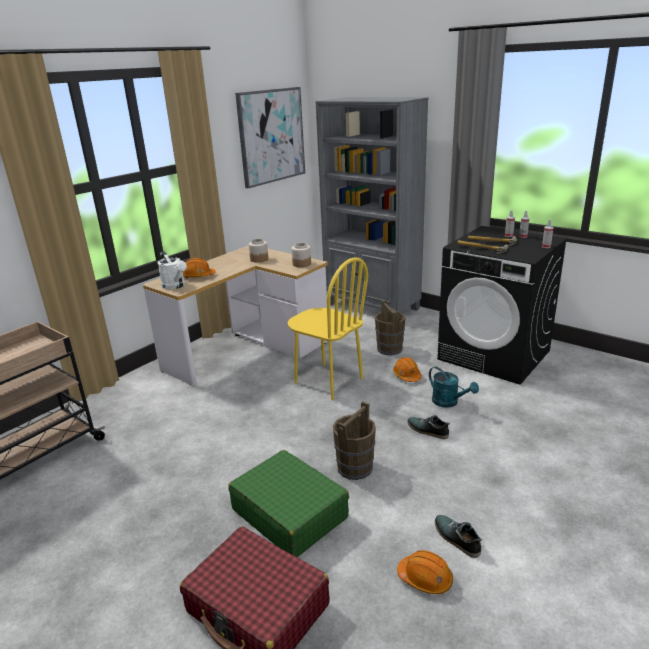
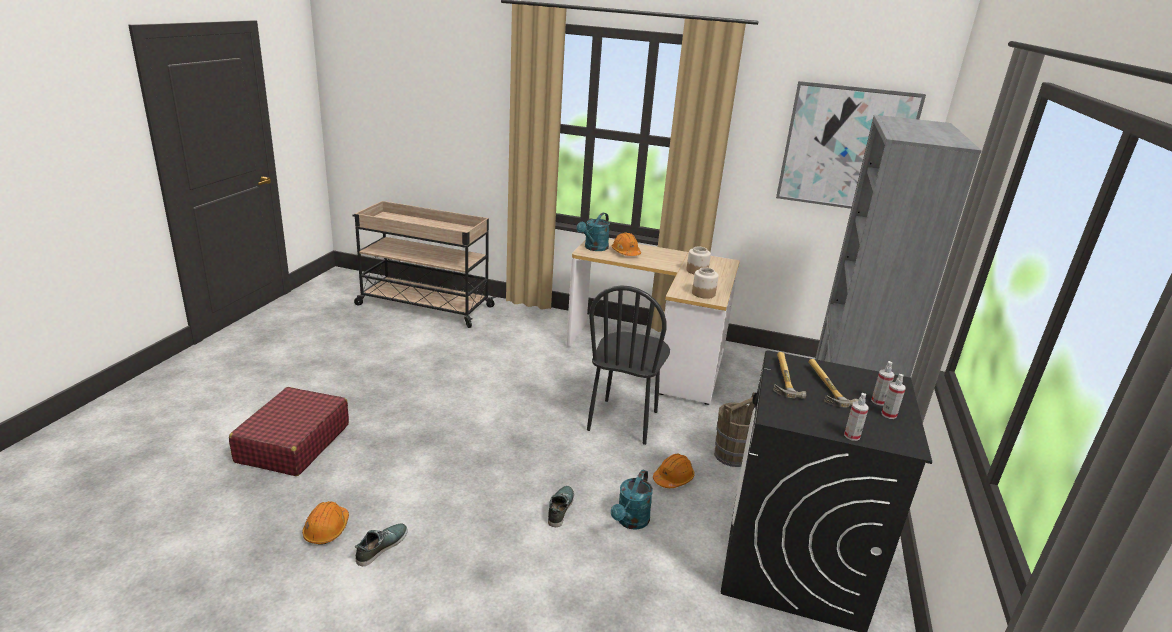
camera: 65 degrees right, 0 degrees up
white watering can [157,251,187,289] -> turquoise watering can [577,213,610,251]
green suitcase [229,450,349,557] -> none
yellow chair [287,257,368,400] -> black chair [587,285,670,445]
brown bucket [333,401,376,480] -> none

